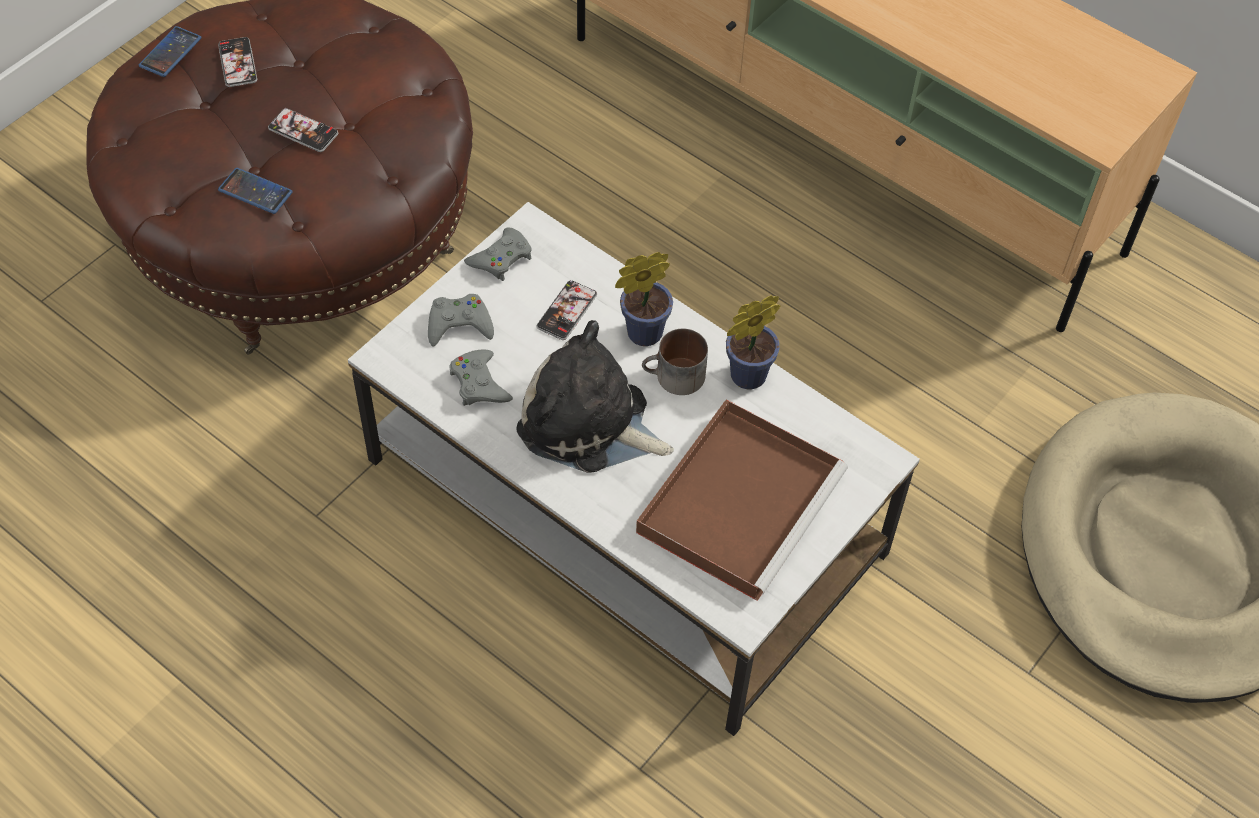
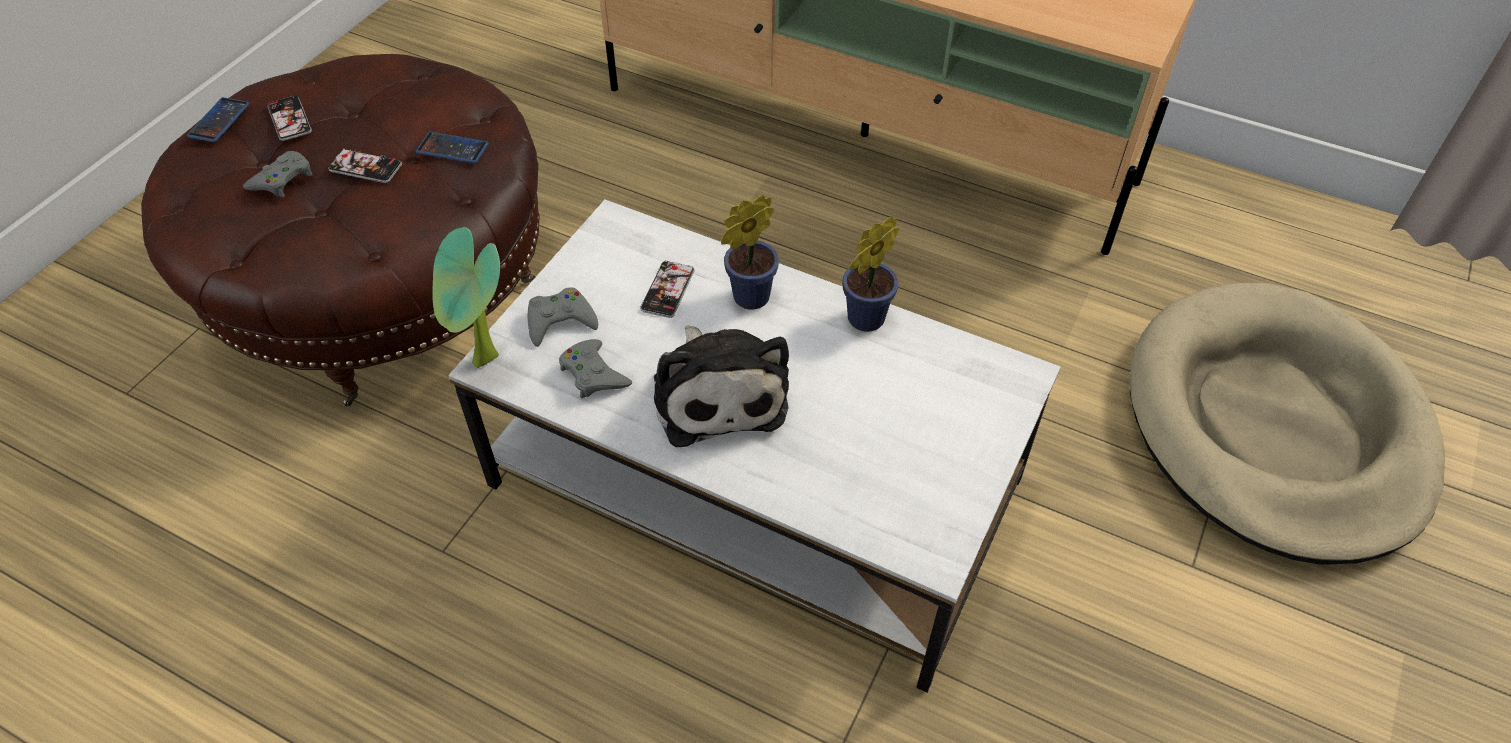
camera: 10 degrees left, 5 degrees down
phone [218,168,293,214] -> phone moved to [416,132,489,164]
grey game controller [464,227,532,281] -> grey game controller moved to [243,151,313,197]
plush toy [516,320,674,473] -> plush toy turned 120 degrees counterclockwise [654,325,789,447]
brown tray [636,400,848,601] -> none
mug [642,329,708,395] -> none
none -> potted plant [432,227,500,368]

